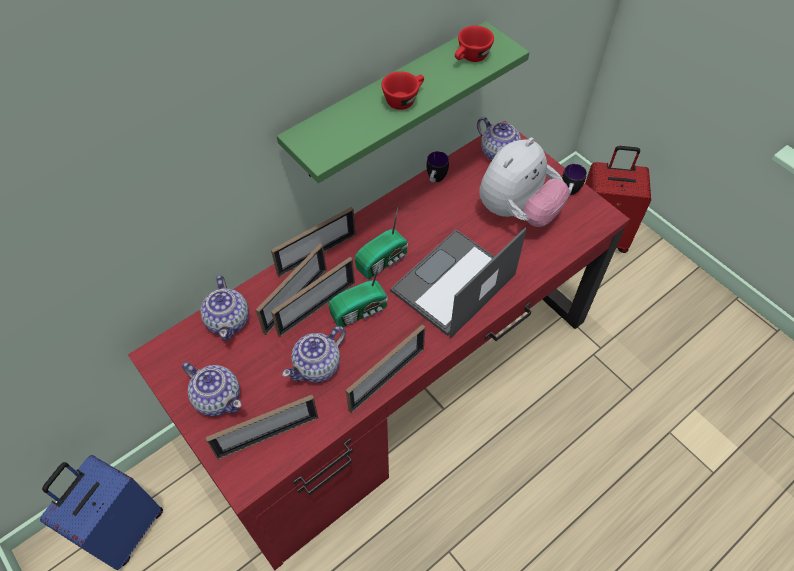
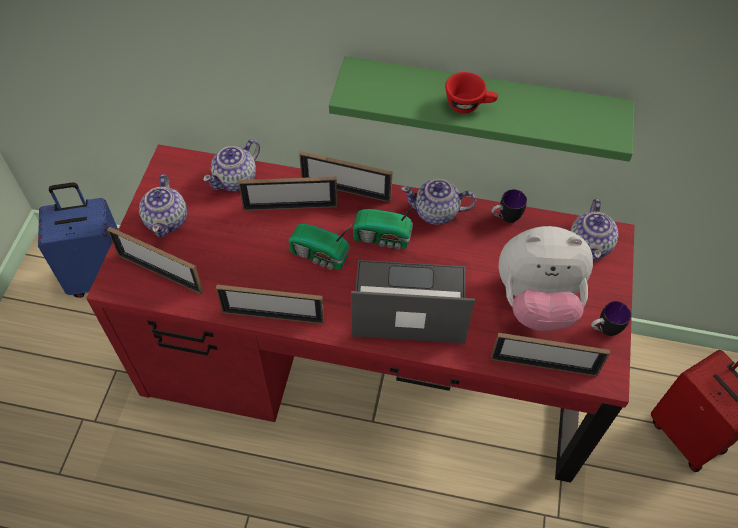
camera: 50 degrees right, 0 degrees up
picture frame [271,257,355,337] -> picture frame moved to [491,333,610,376]
teapot [282,326,346,383] -> teapot moved to [401,179,476,225]
red cup [455,26,494,62] -> none

